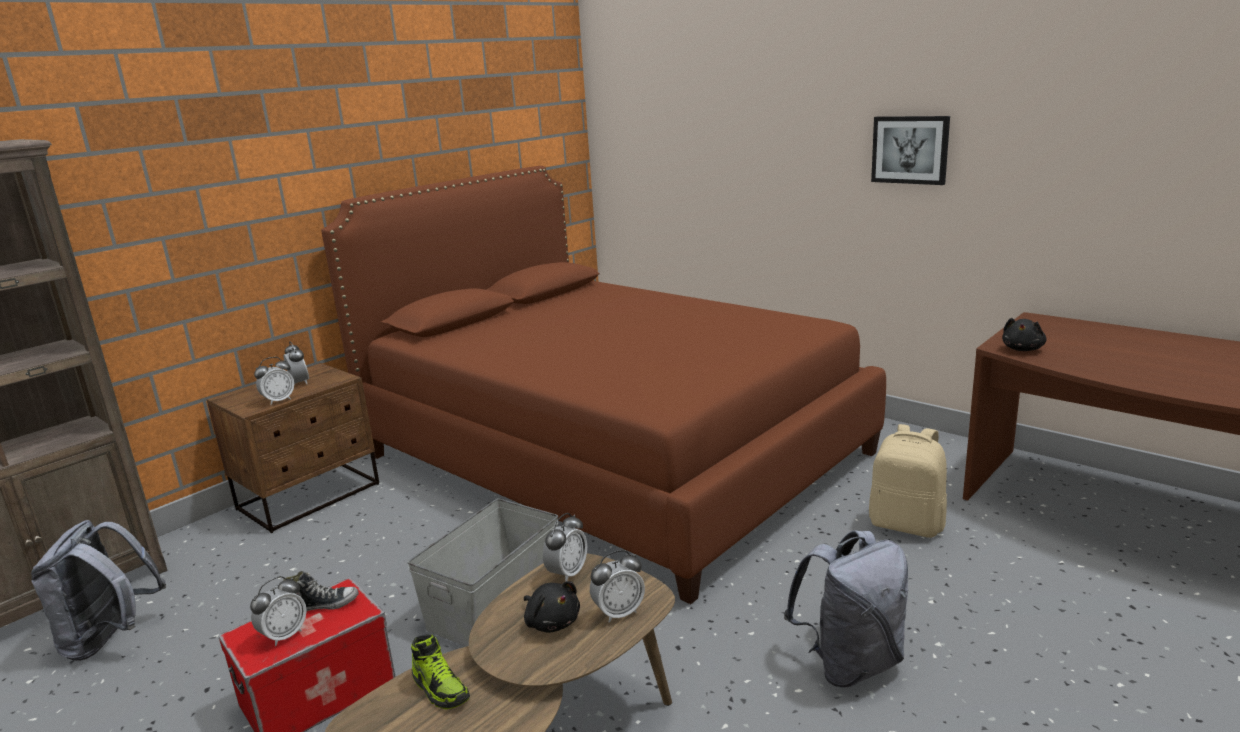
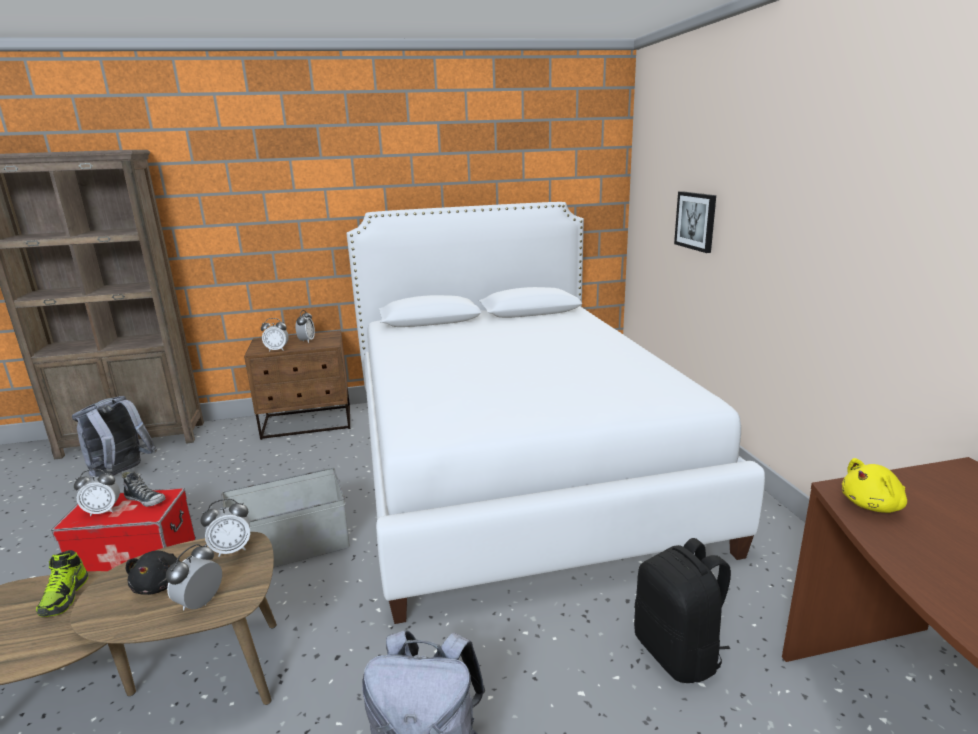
camera: 35 degrees right, 0 degrees up
brown bed [321,166,886,604] -> white bed [347,202,765,624]
alarm clock [590,550,645,623] -> alarm clock turned 105 degrees clockwise [166,544,222,610]
beige backpack [869,424,947,538] -> black backpack [634,538,731,683]
picture [871,116,950,185] -> picture moved to [674,191,716,253]
black plush toy [1002,318,1047,351] -> yellow plush toy [842,458,907,513]

